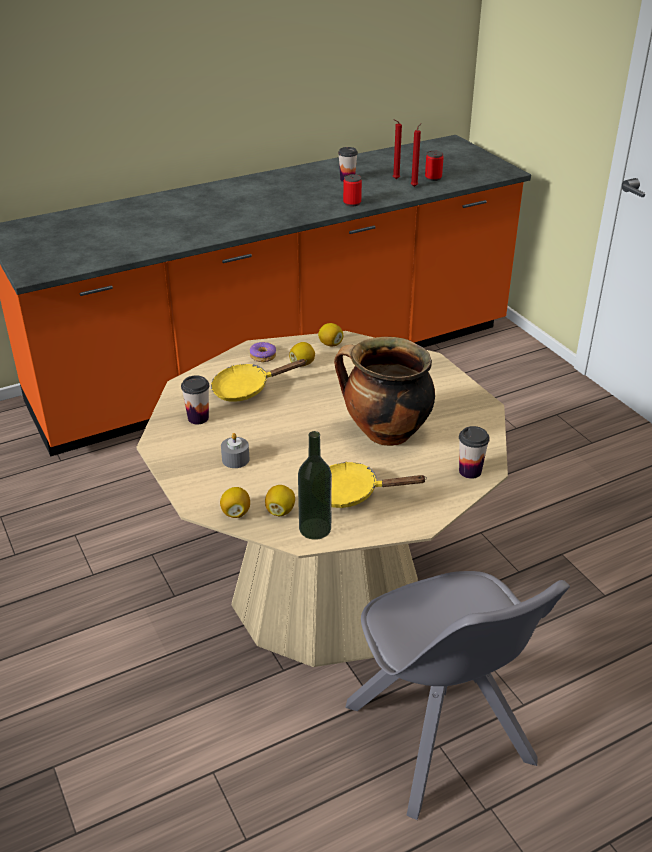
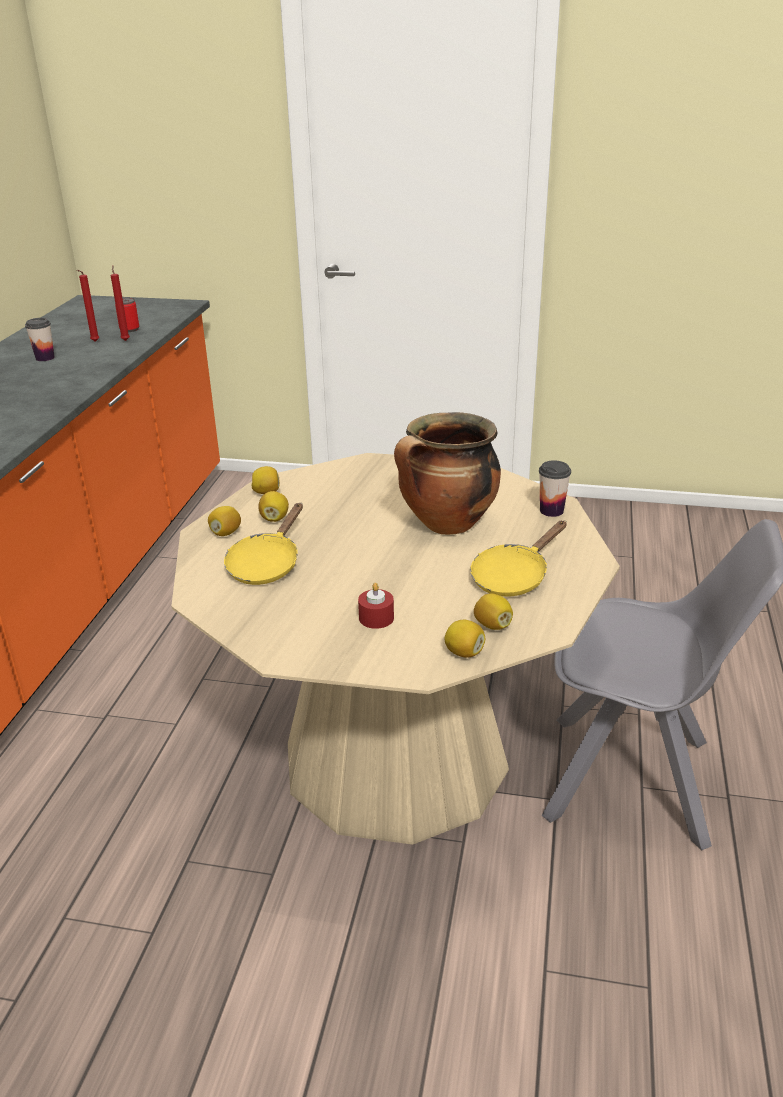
camera: 50 degrees left, 5 degrees down
cup [181,375,209,424] -> none
grey candle [221,433,250,468] -> red candle [358,583,394,629]
donut [250,342,276,362] -> lemon [208,506,241,536]
bottle [298,431,332,540] -> none
can [343,174,362,207] -> none

